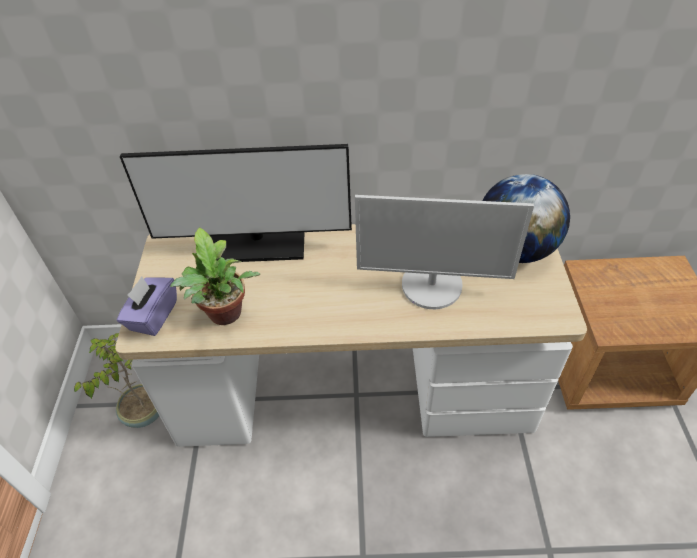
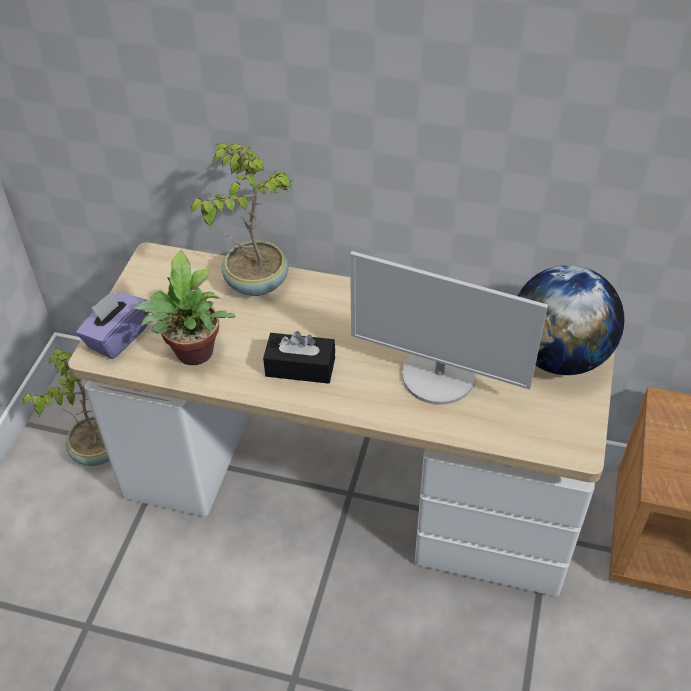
camera: 15 degrees right, 0 degrees up
monitor [120,144,352,262] -> potted plant [191,143,292,296]
none -> black tissue box [263,331,335,384]

